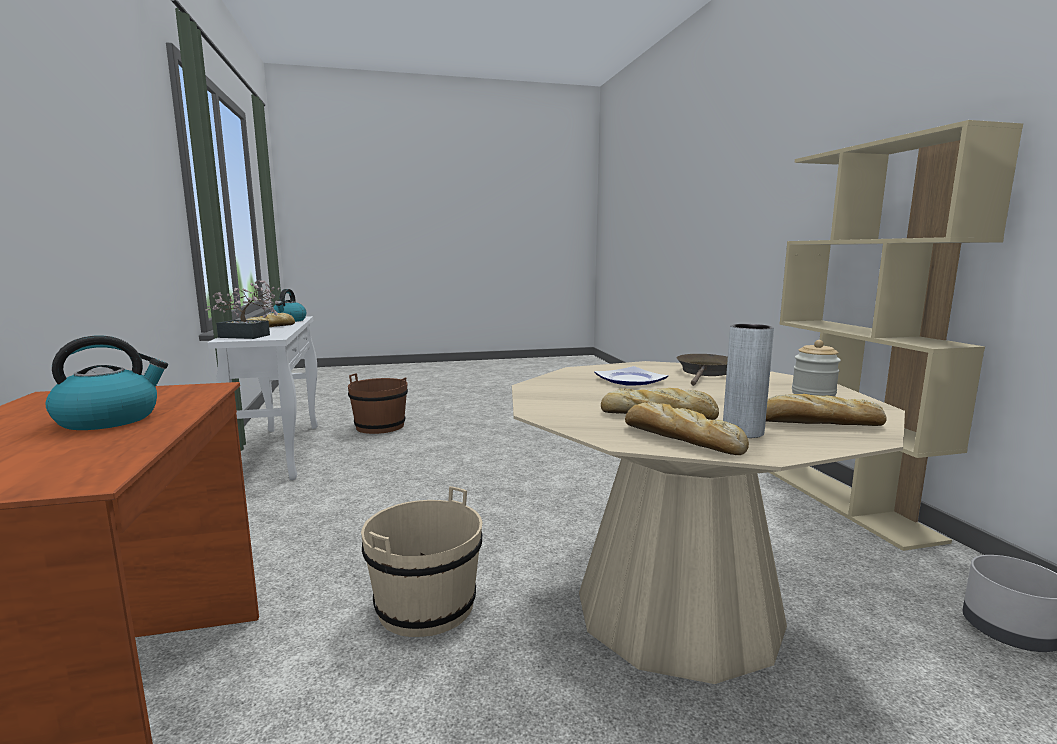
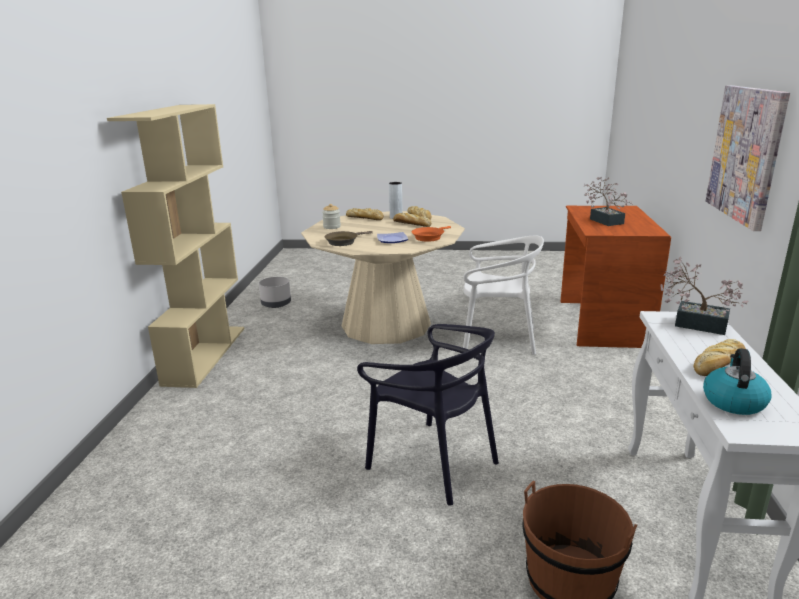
camera: 160 degrees left, 10 degrees up
kettle [46,335,168,430] -> potted plant [583,177,633,226]
beige bucket [361,486,482,637] -> white chair [463,236,544,355]
none -> black chair [357,324,499,506]
none -> orange frying pan [412,226,451,242]
none -> picture [706,85,790,231]

